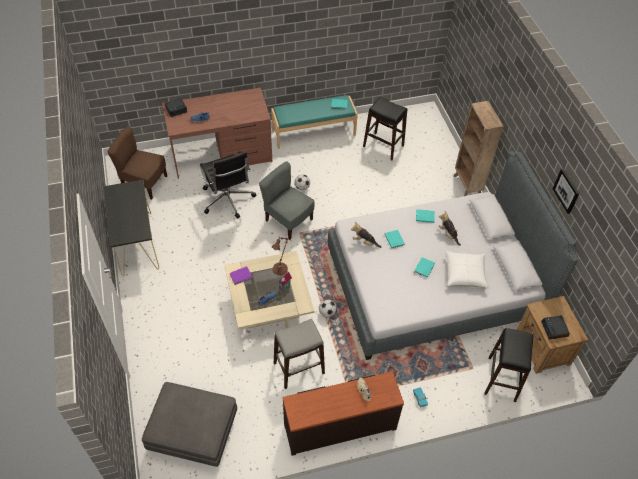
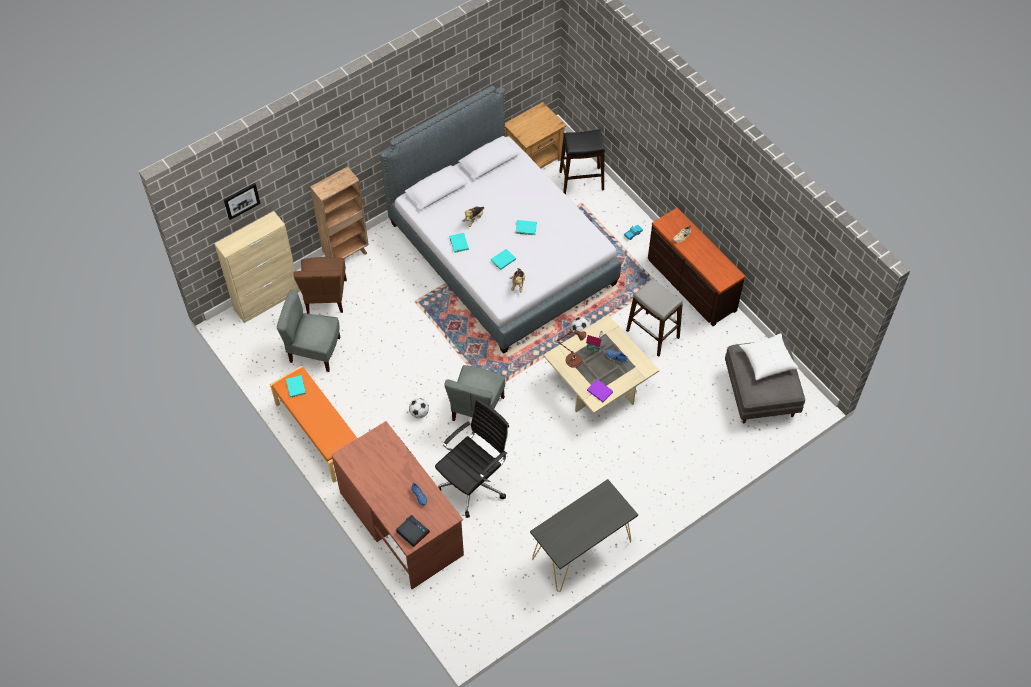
camera: 110 degrees left, 5 degrees up
brown chair [107,126,167,199] -> brown chair moved to [294,257,347,314]
turquoise bench [271,95,358,149] -> orange bench [270,366,358,483]
black stool [363,97,408,160] -> grey chair [277,290,340,372]
white pillow [445,251,489,289] -> white pillow moved to [739,333,798,380]
alarm clock [541,315,570,339] -> none
picture [553,169,579,214] -> picture moved to [223,183,260,220]
none -> beige cabinet [214,211,300,323]

